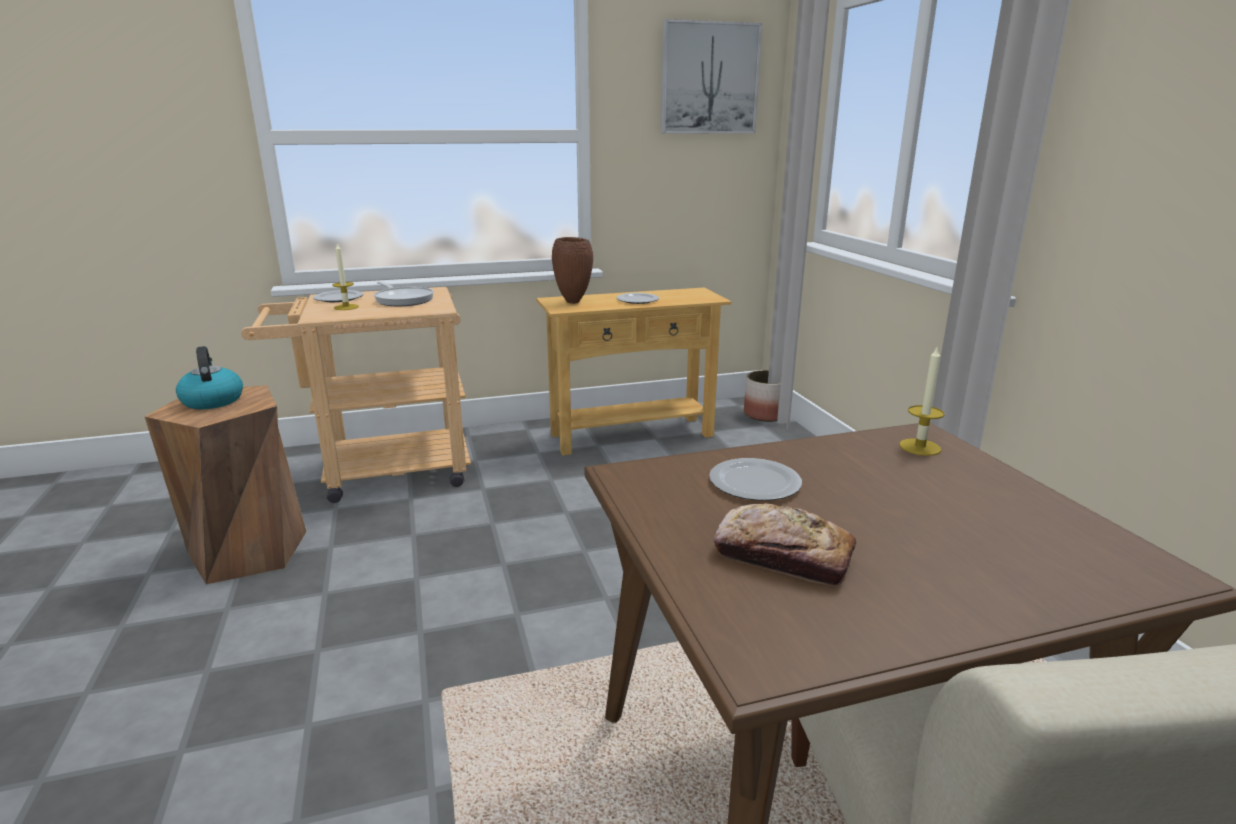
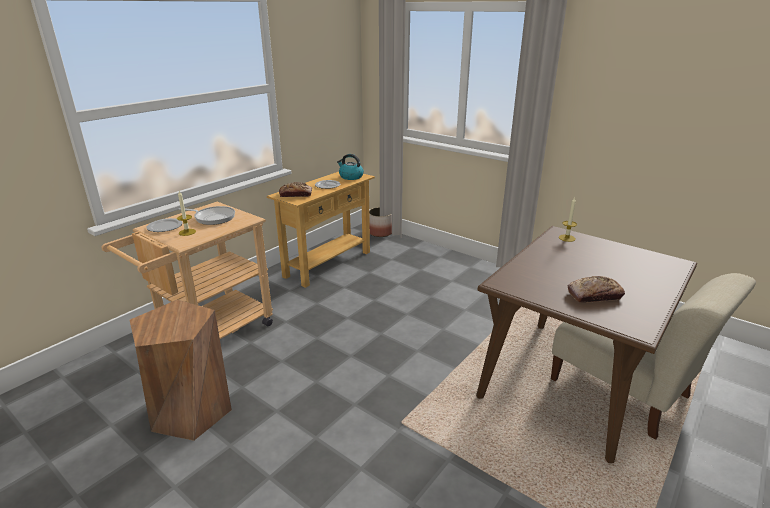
camera: 35 degrees left, 5 degrees up
kettle [176,346,243,409] -> kettle moved to [337,154,364,180]
brown vase [552,237,593,304] -> bread [279,182,312,197]
picture [661,19,762,134] -> none
plate [709,458,802,501] -> none

